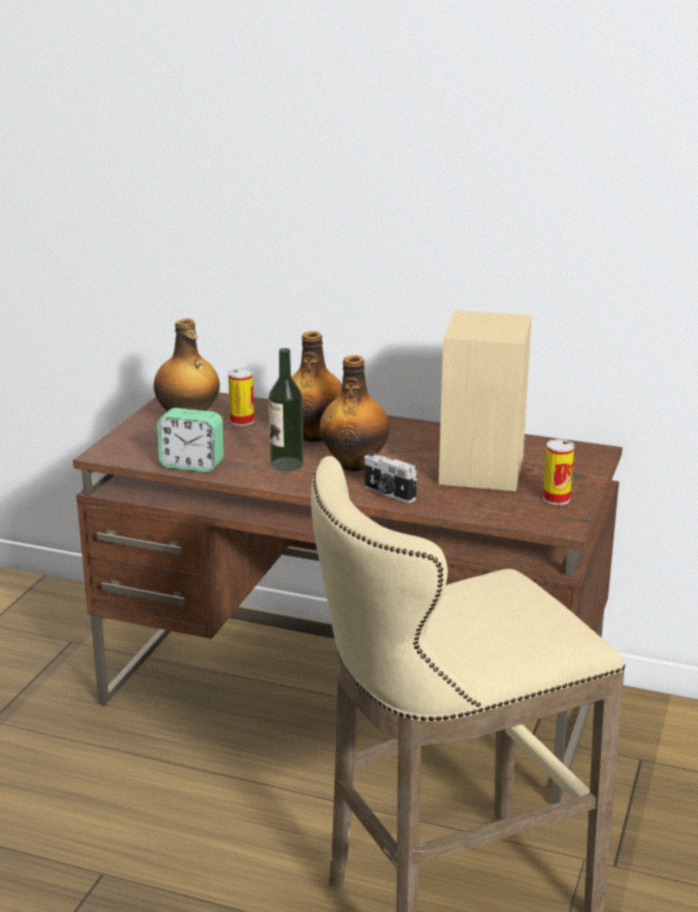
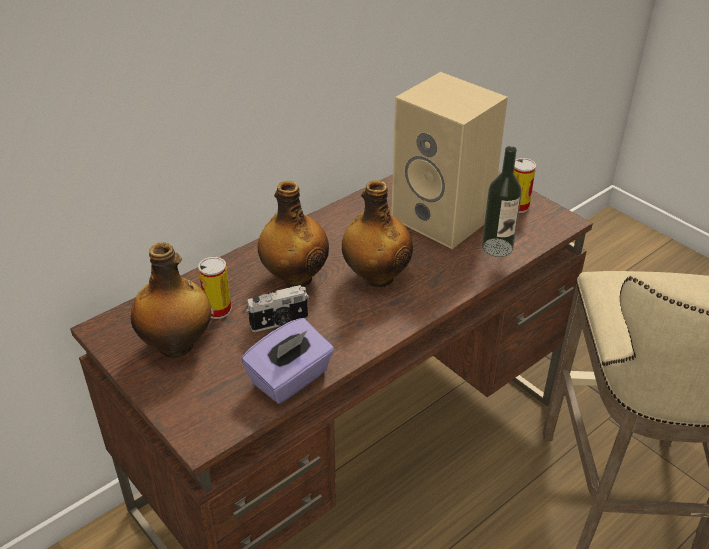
camera: 60 degrees left, 15 degrees up
alarm clock [157,408,224,472] -> purple tissue box [241,318,334,404]
bottle [269,348,304,471] -> bottle moved to [482,146,522,257]
camera [364,451,417,503] -> camera moved to [246,285,309,332]

